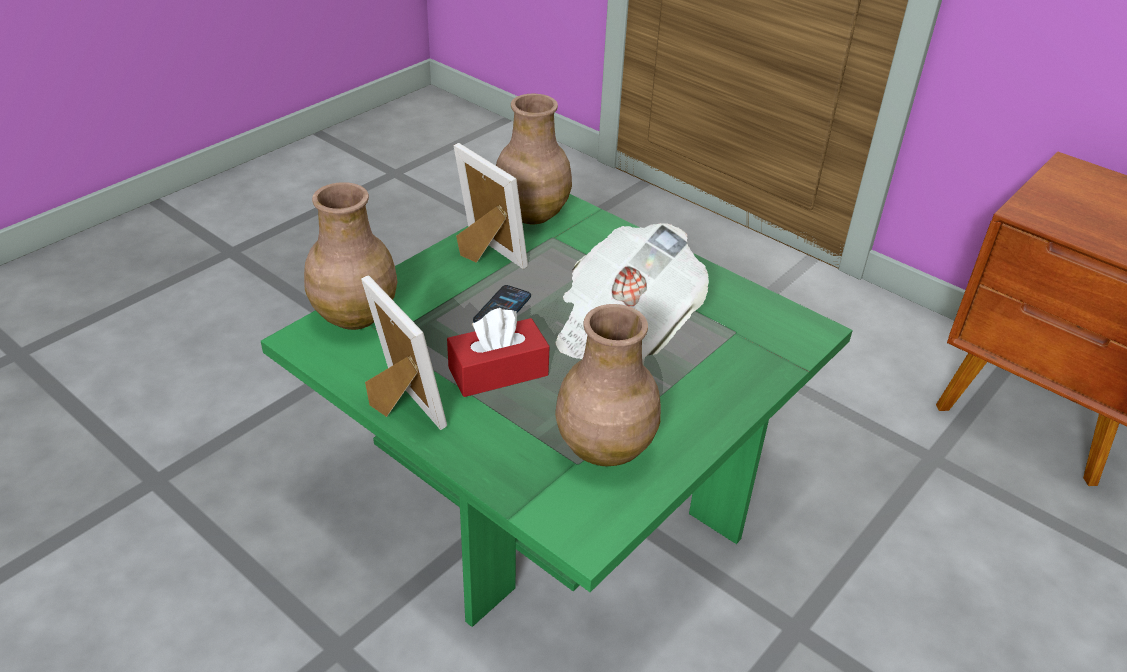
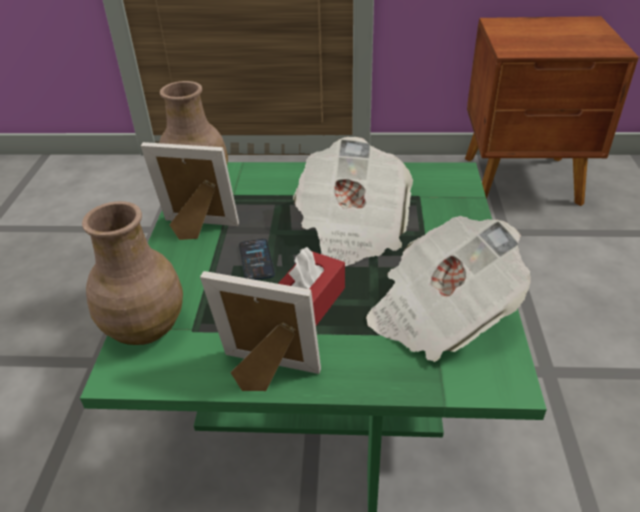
camera: 35 degrees left, 0 degrees up
brown vase [555,304,661,466] -> newspaper [366,216,531,362]

